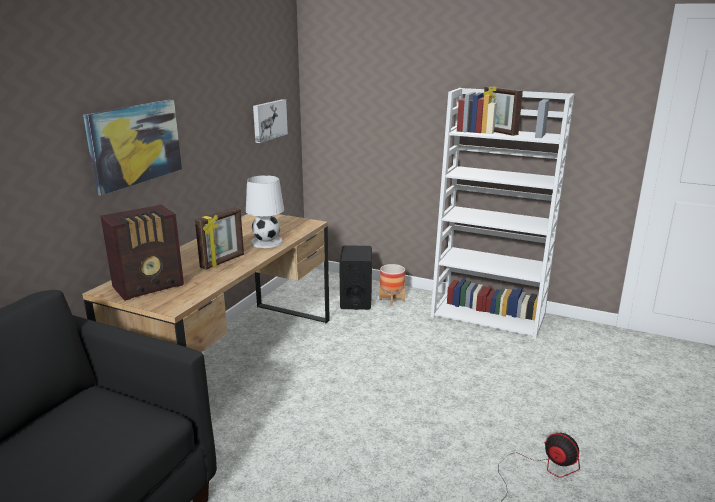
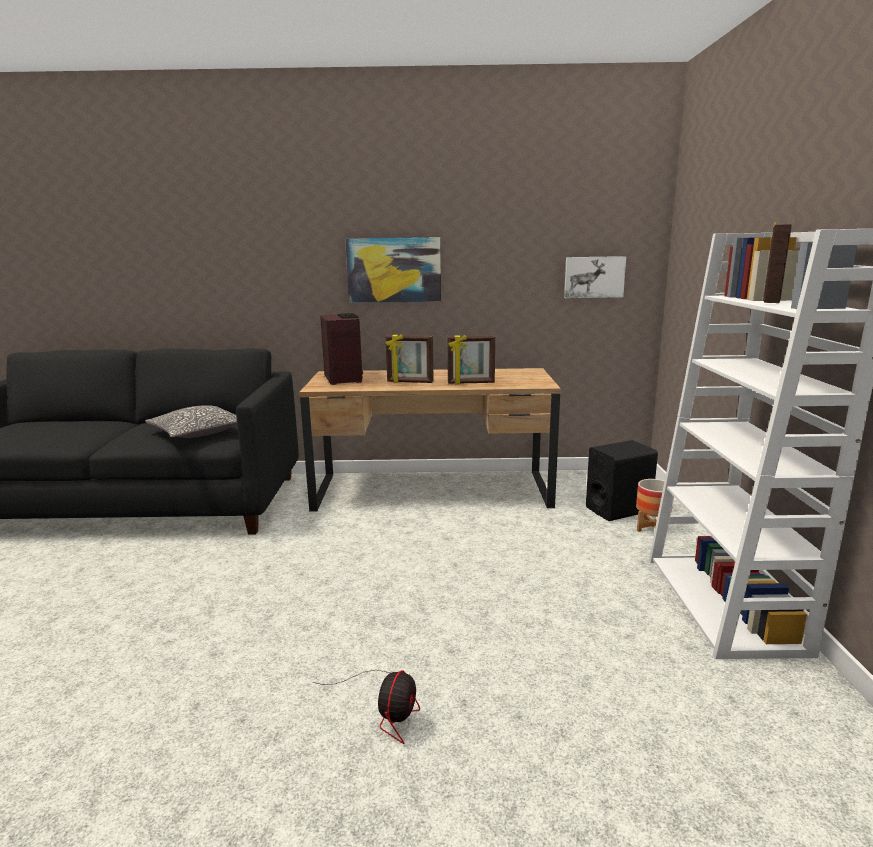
camera: 65 degrees right, 5 degrees down
radio [101,205,184,301] -> radio turned 135 degrees counterclockwise [320,313,363,385]
white table lamp [246,175,284,248] -> picture frame [447,335,495,384]
none -> pillow [145,405,237,438]

